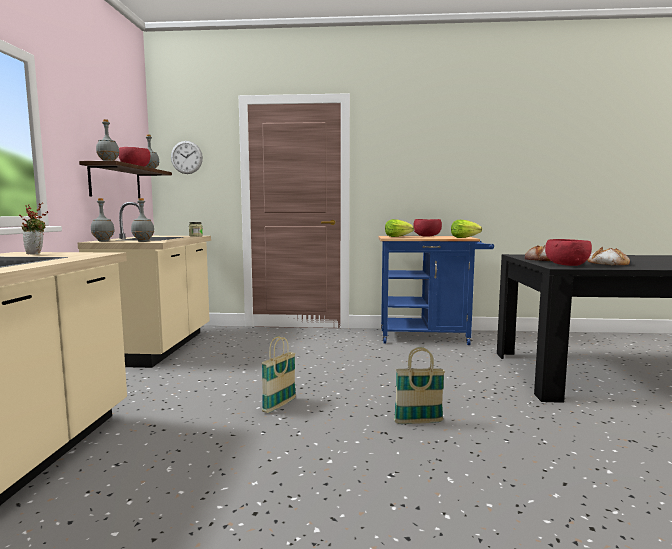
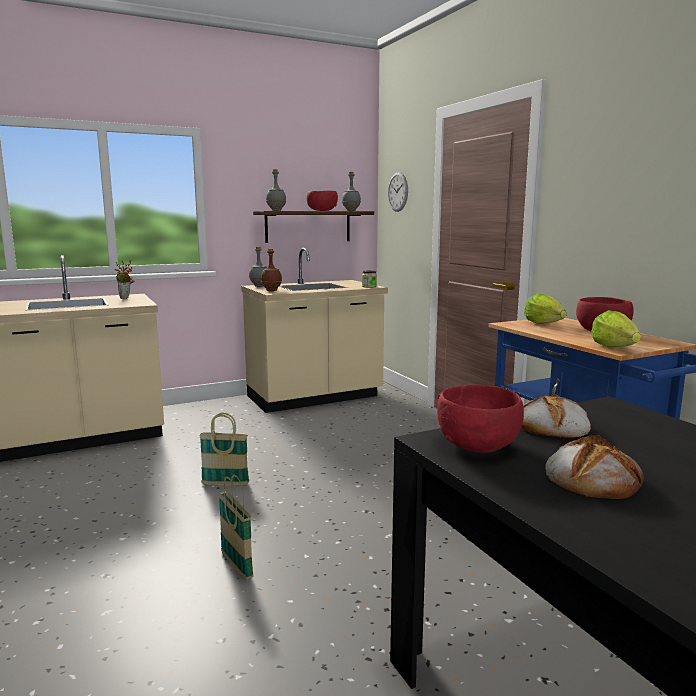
camera: 60 degrees right, 5 degrees up
grey bottle [131,198,154,242] -> brown bottle [261,248,282,291]

